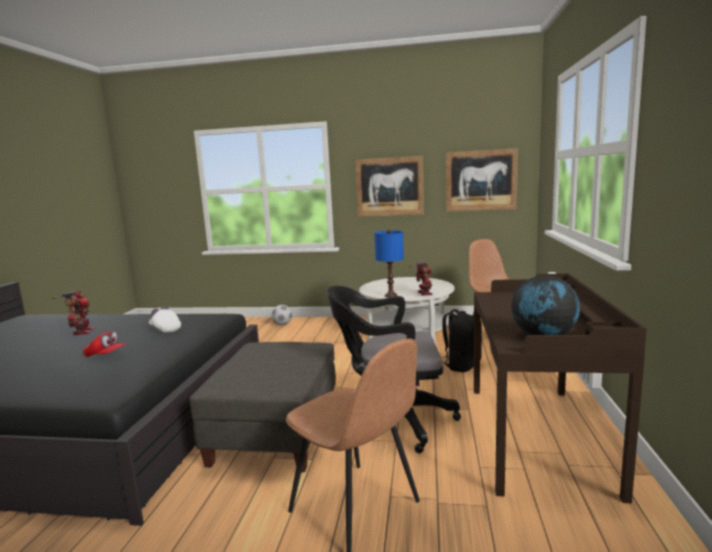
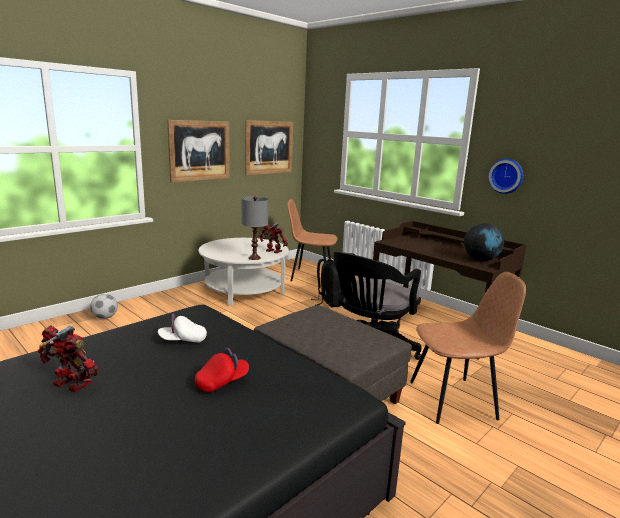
camera: 55 degrees left, 5 degrees up
blue table lamp [375,230,404,297] -> grey table lamp [241,196,269,260]
none -> wall clock [488,159,523,194]

